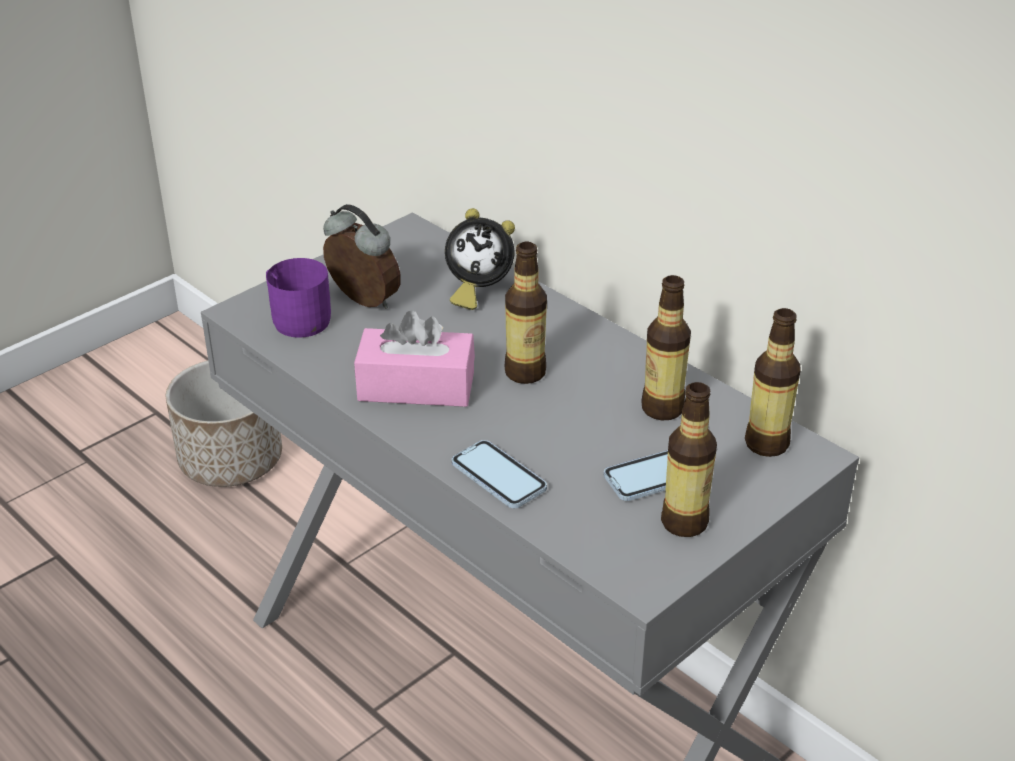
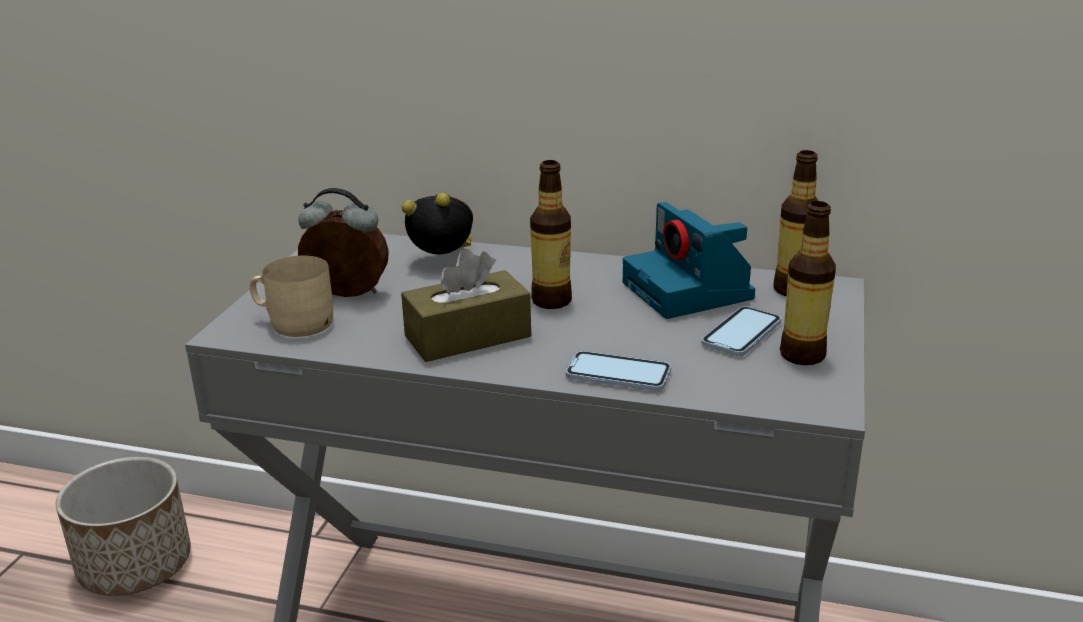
camera: 30 degrees left, 10 degrees down
purple mug [266,258,331,338] -> beige mug [250,256,333,337]
pink tissue box [354,310,475,407] -> brown tissue box [401,249,531,362]
alarm clock [445,208,515,310] -> alarm clock turned 150 degrees counterclockwise [402,193,473,254]
bottle [642,275,691,420] -> camera [623,202,755,319]

